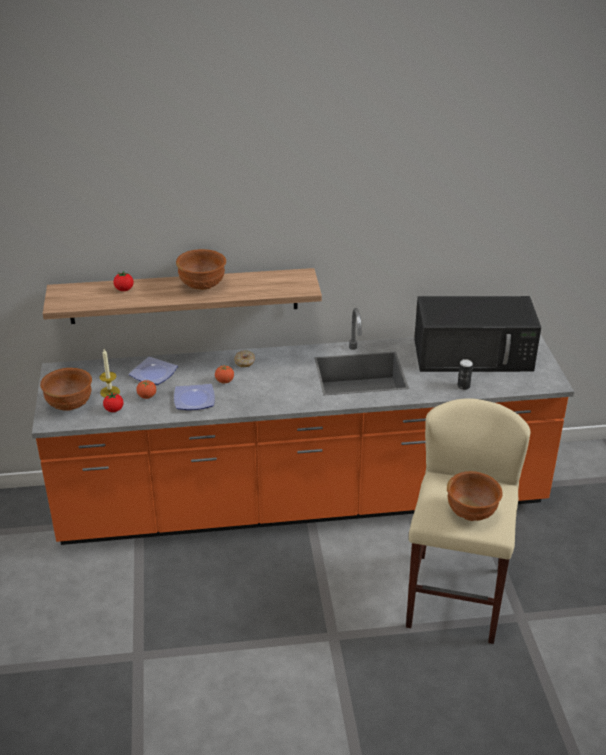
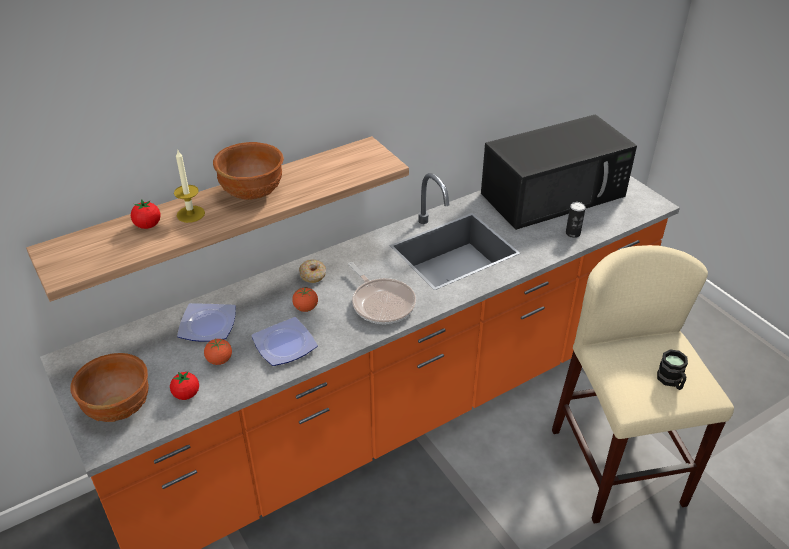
camera: 25 degrees left, 5 degrees up
candle [99,349,120,397] -> candle moved to [174,150,205,223]
brown bowl [447,471,503,521] -> black mug [657,349,688,390]
none -> frying pan [348,262,416,324]

